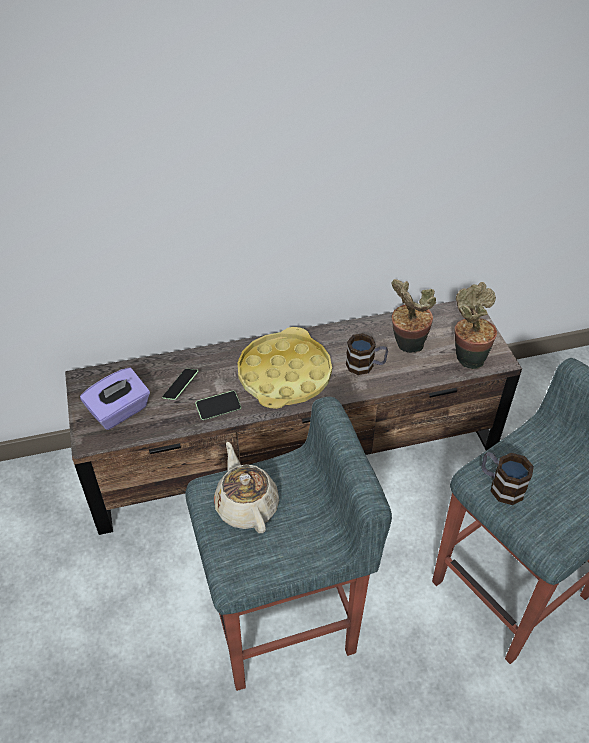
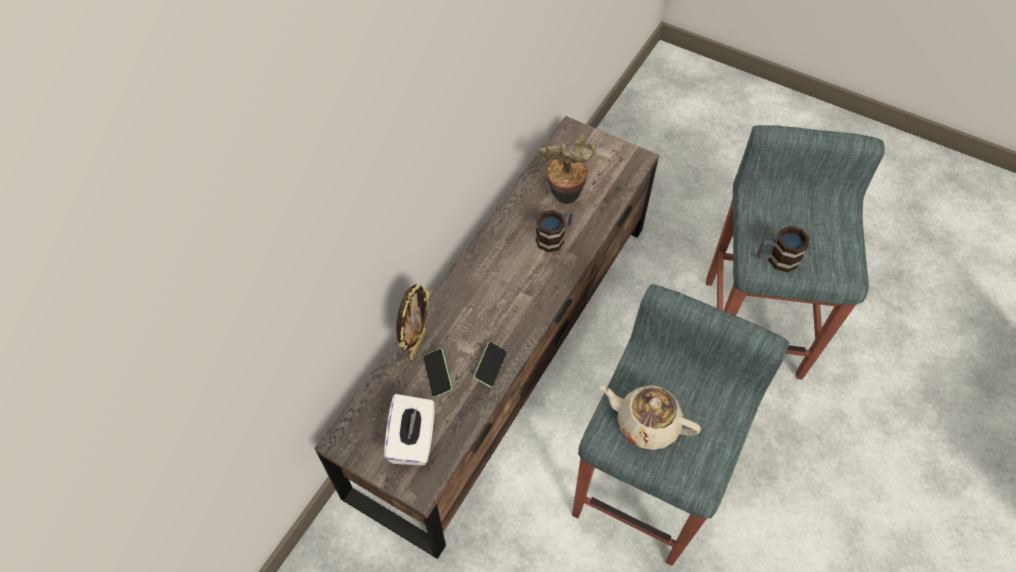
camera: 45 degrees left, 10 degrees up
purple tissue box [80,367,150,430] -> white tissue box [384,394,434,466]
yellow tray [237,327,332,409] -> none
potted plant [455,282,497,369] -> none
none -> picture frame [396,284,430,360]

